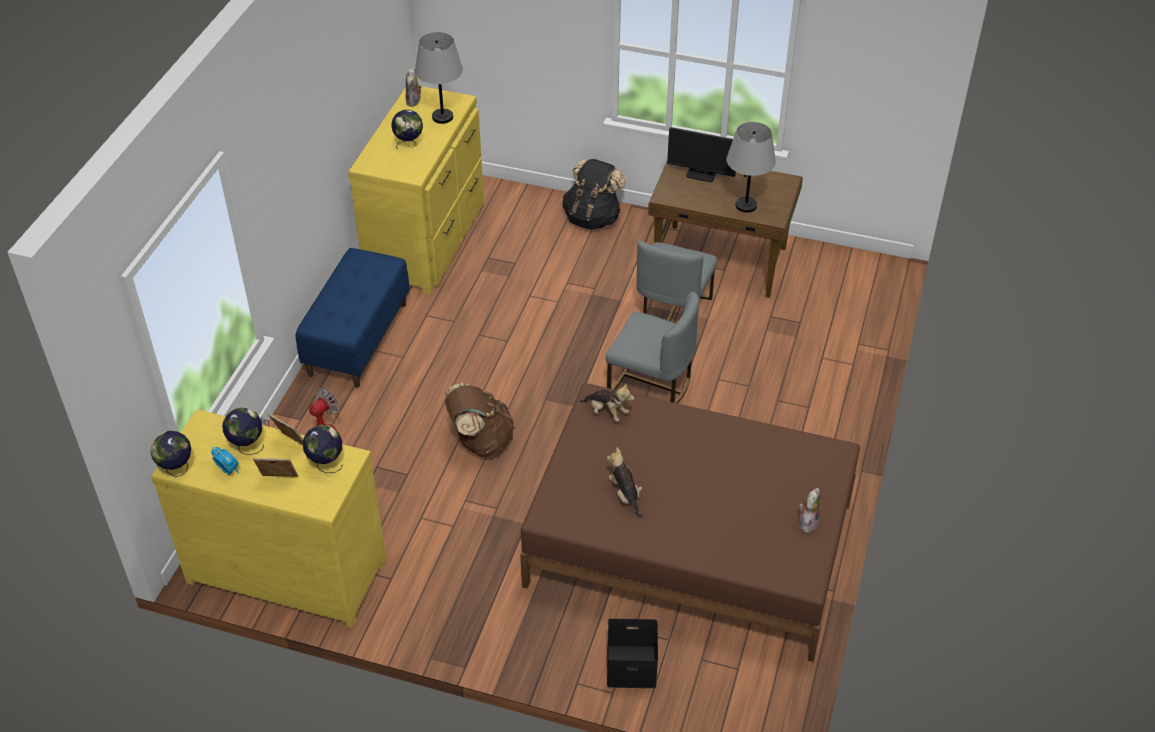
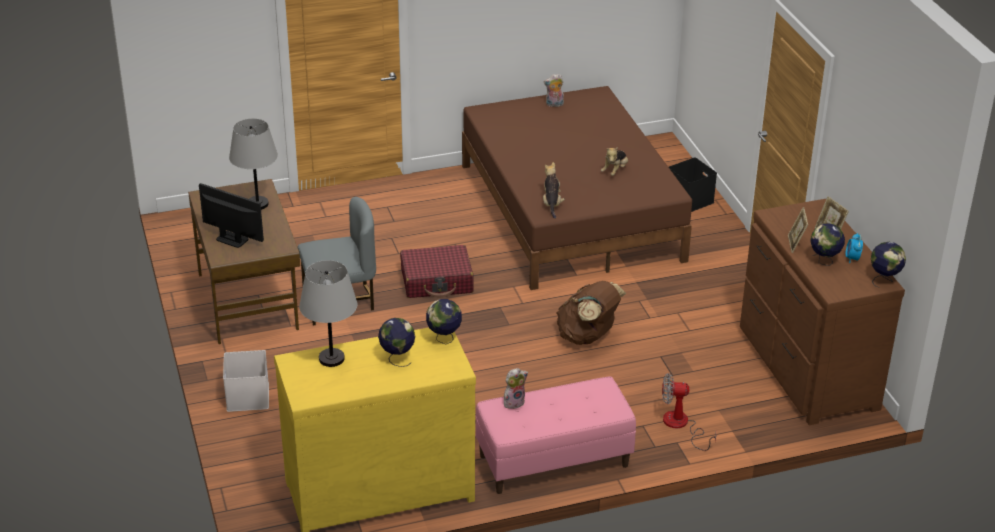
camera: 125 degrees left, 10 degrees down
yellow dresser [151,409,386,628] -> brown dresser [740,199,905,425]
blue bench [296,248,410,388] -> pink bench [476,376,636,494]
globe [303,425,343,473] -> globe moved to [426,299,462,345]
plush toy [405,68,422,107] -> plush toy moved to [504,368,528,409]
black backpack [562,158,626,230] -> white storage box [223,350,269,412]
grey chair [605,292,699,404] -> red suitcase [400,245,474,298]
monitor [667,127,736,182] -> monitor turned 45 degrees counterclockwise [199,183,264,248]

